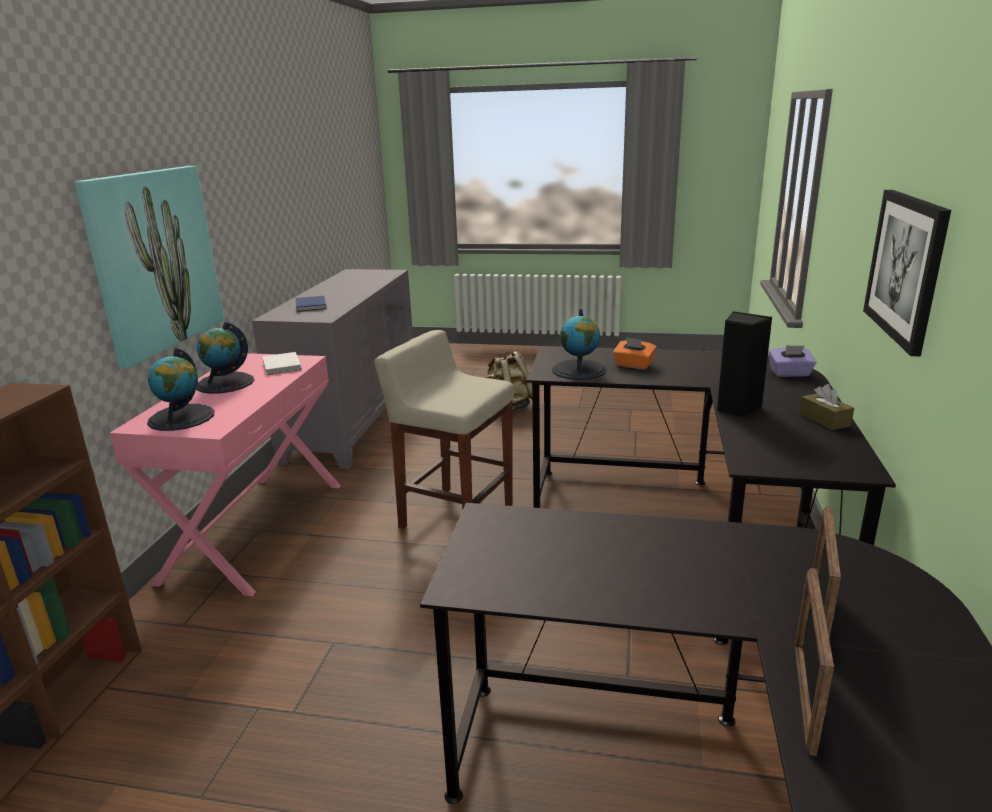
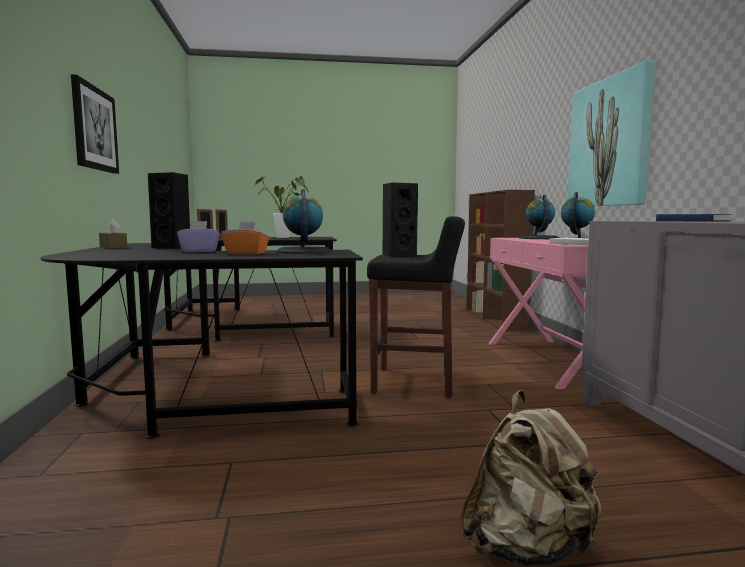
camera: 160 degrees right, 15 degrees down
beige stool [374,330,514,529] -> black stool [367,216,465,398]
purple tissue box [769,345,817,377] -> purple tissue box moved to [177,221,219,252]
none -> potted plant [255,176,310,238]
none -> black speaker [383,182,418,257]

